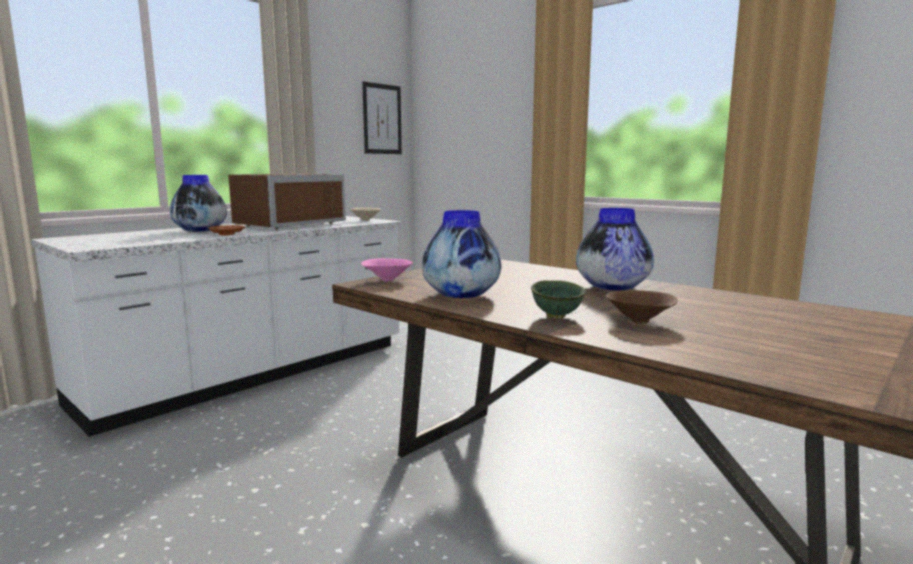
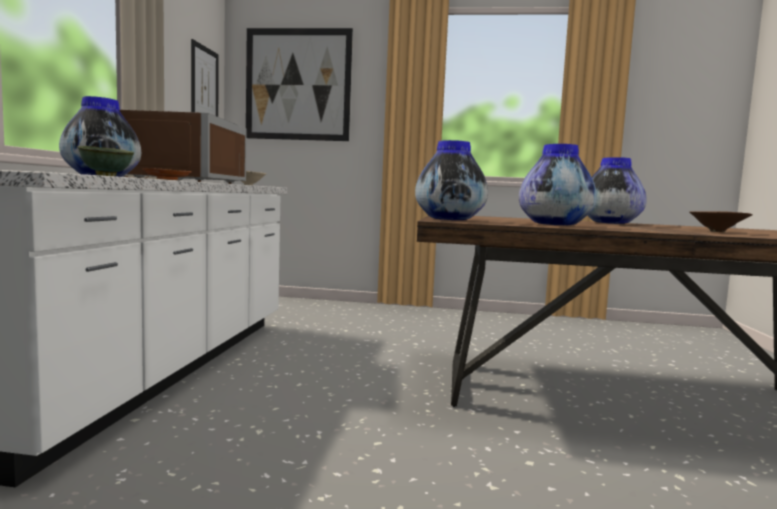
camera: 35 degrees left, 5 degrees down
pink bowl [361,258,413,281] -> vase [415,140,488,220]
green bowl [531,280,586,318] -> green bowl moved to [78,146,134,176]
none -> picture [246,28,353,141]

